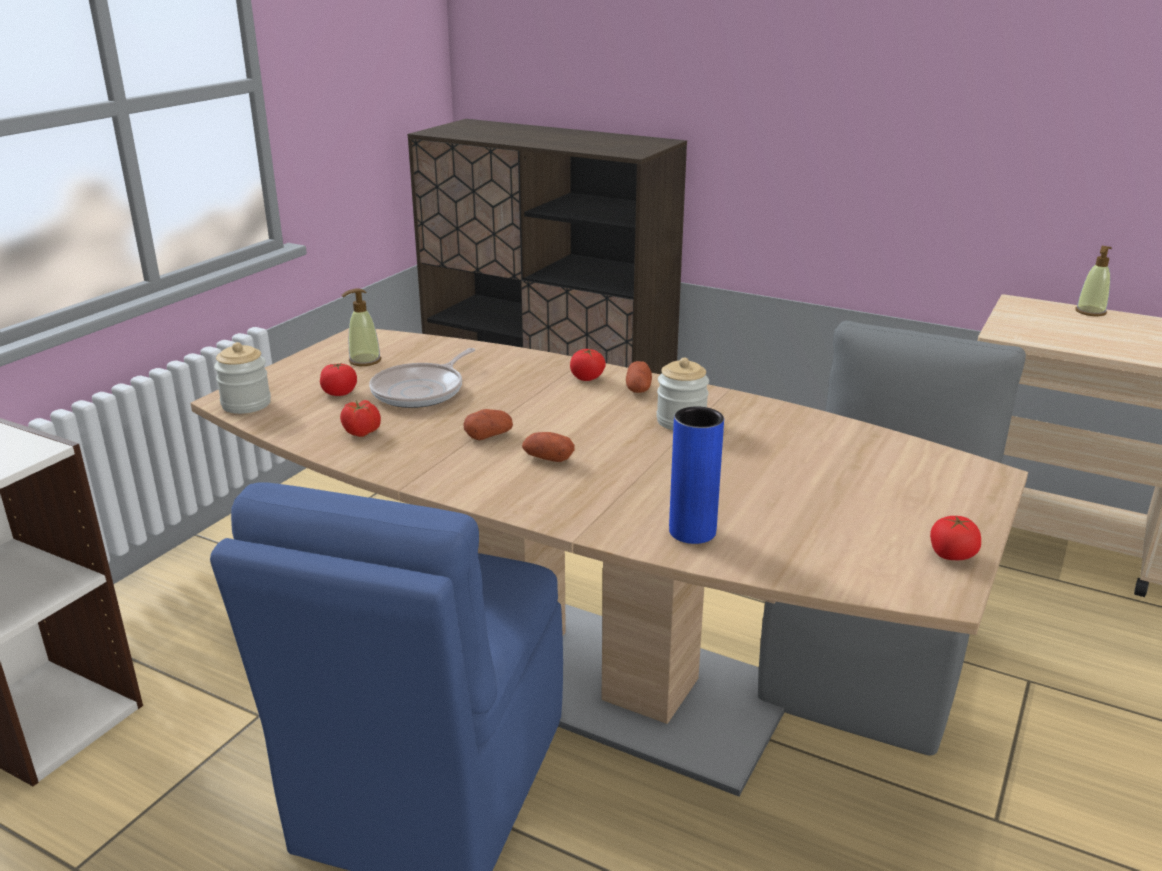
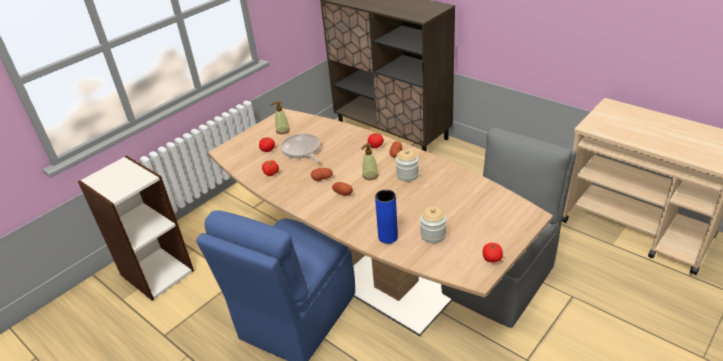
camera: 15 degrees right, 10 degrees up
jar [214,342,271,414] -> jar moved to [420,207,446,243]
frying pan [369,348,475,408] -> frying pan turned 105 degrees clockwise [280,134,320,162]
soap dispenser [1076,246,1112,316] -> soap dispenser moved to [361,143,378,180]

